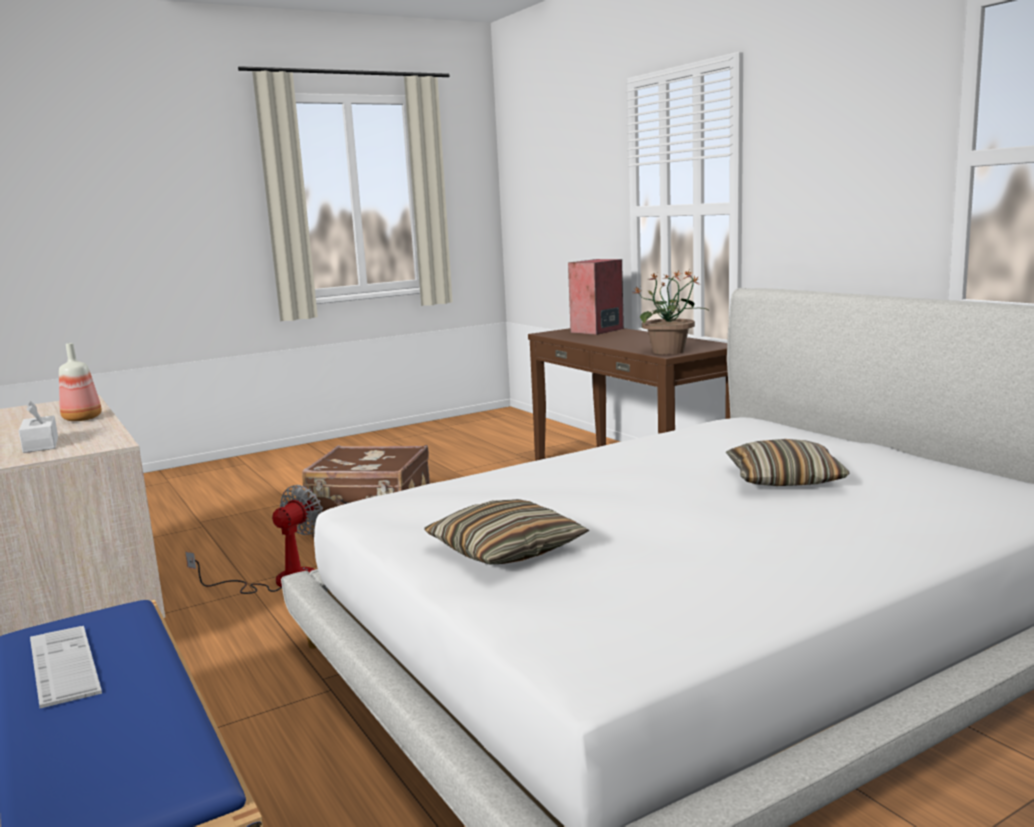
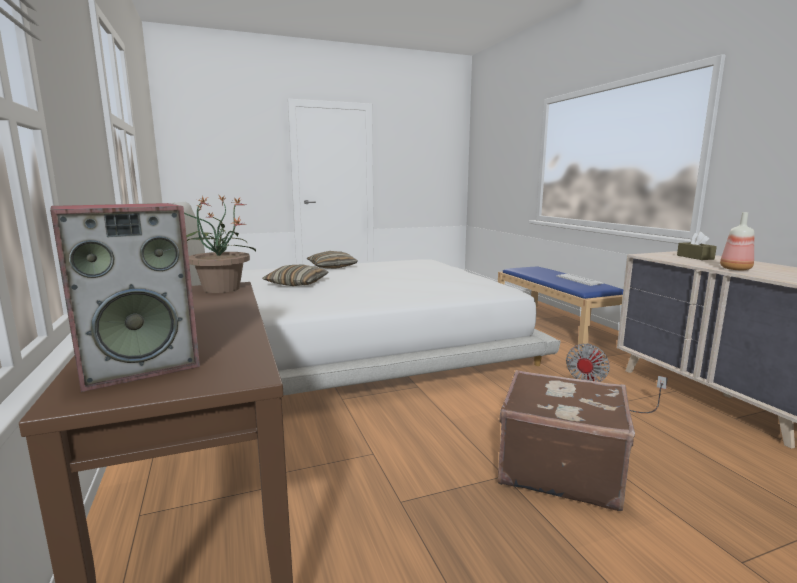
camera: 170 degrees left, 0 degrees up
white tissue box [19,401,58,453] -> brown tissue box [677,232,717,260]
pillow [424,499,589,564] -> pillow moved to [307,251,358,269]

